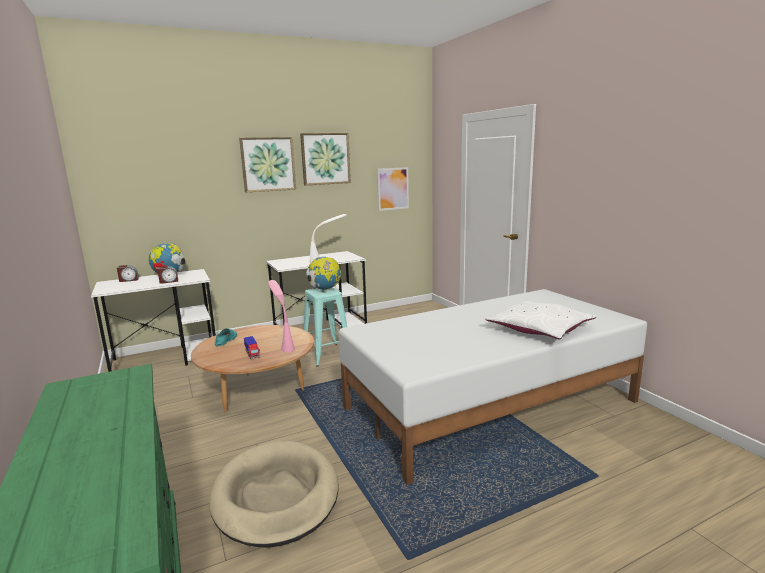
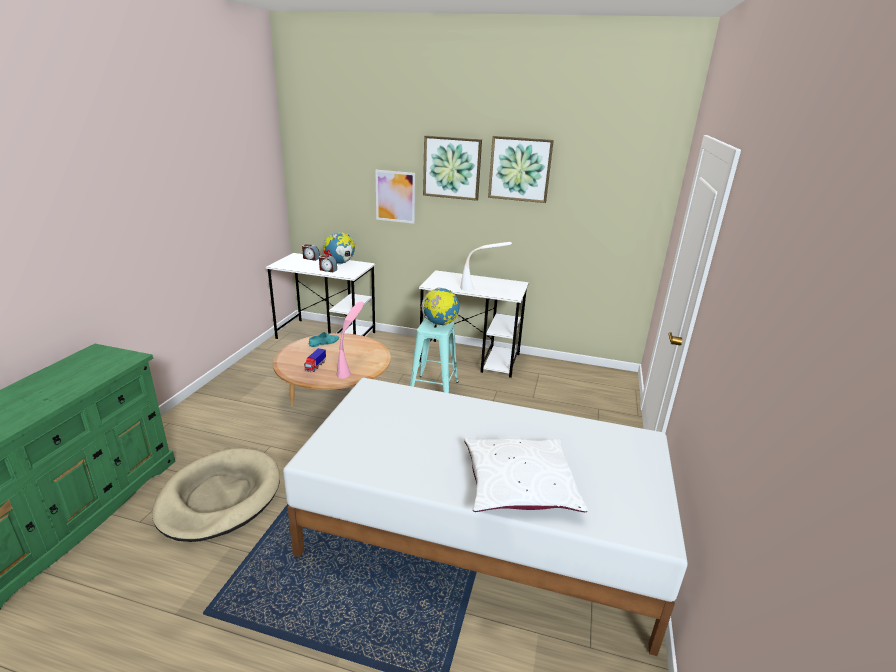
camera: 40 degrees right, 10 degrees up
picture [377,167,409,211] -> picture moved to [375,170,416,224]

